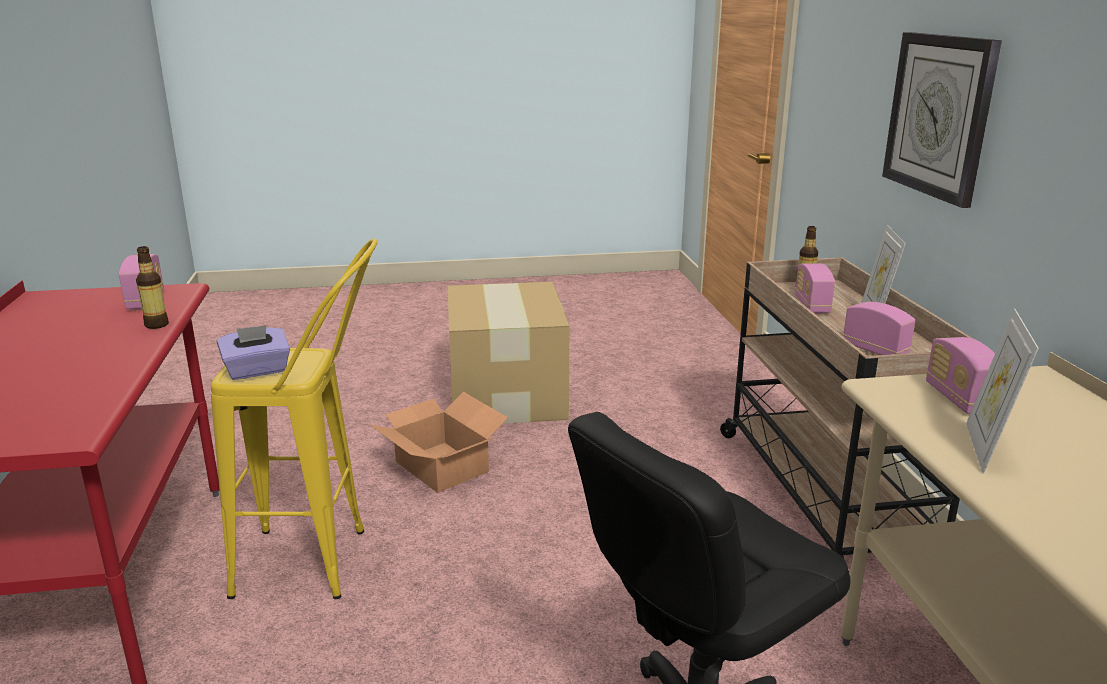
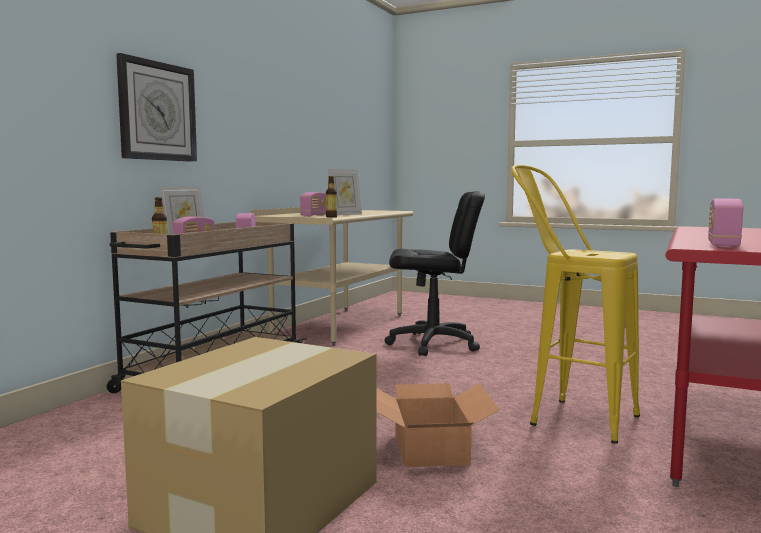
camera: 145 degrees left, 15 degrees down
bottle [136,246,169,329] -> bottle moved to [326,176,337,217]
purple tissue box [217,325,290,380] -> none

